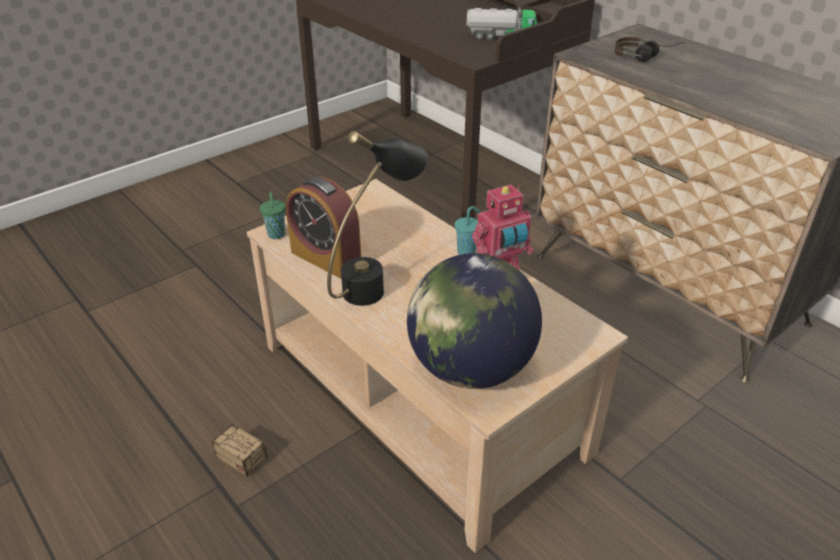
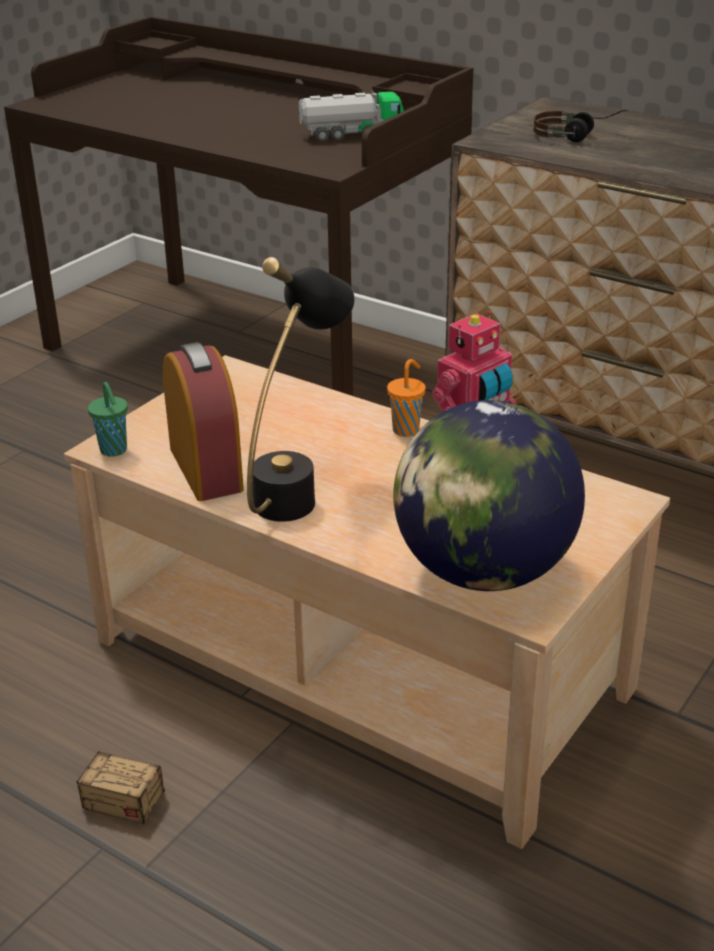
camera: 15 degrees left, 5 degrees down
alarm clock [286,177,361,278] -> alarm clock turned 135 degrees counterclockwise [163,342,244,501]
turquoise cup [455,206,480,255] -> orange cup [387,359,426,437]

